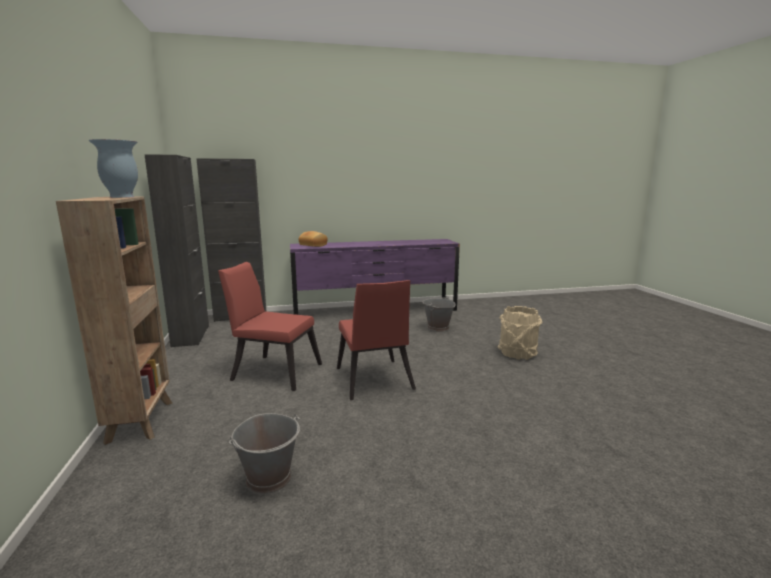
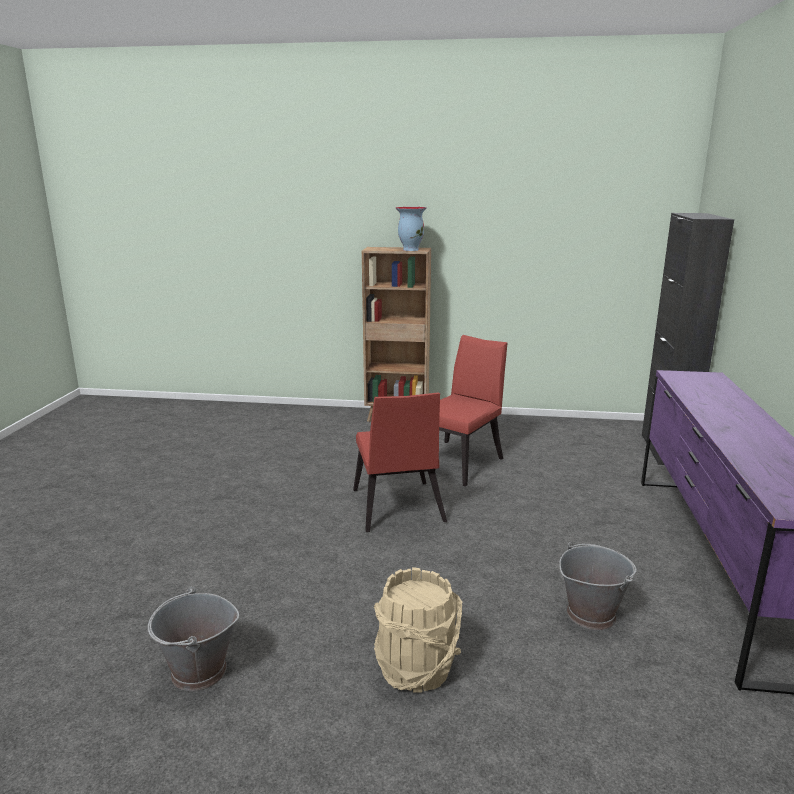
camera: 110 degrees right, 5 degrees up
black cabinet [144,154,209,347] -> none
grey bucket [229,413,300,494] -> grey bucket moved to [148,586,239,692]
bread [299,231,328,247] -> none
red chair [337,280,416,400] -> red chair turned 105 degrees counterclockwise [353,393,447,532]

